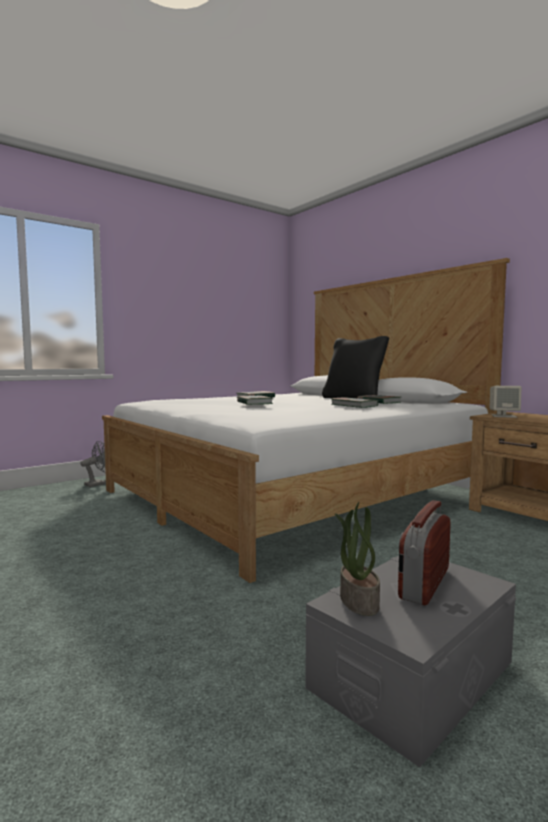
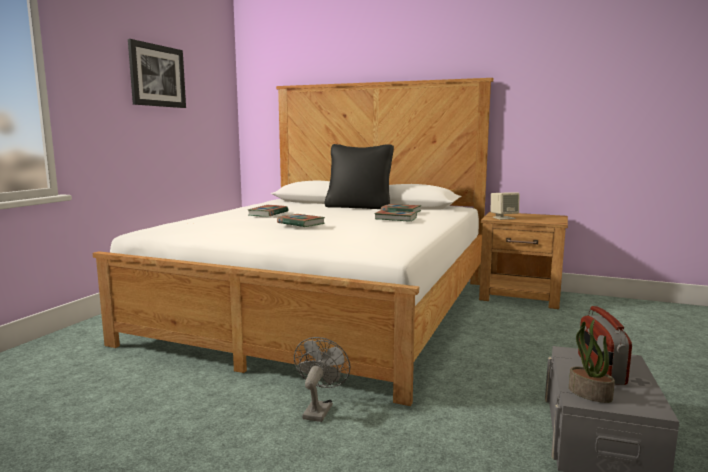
camera: 30 degrees left, 5 degrees up
grey fan [81,441,106,487] -> grey fan moved to [294,337,350,422]
none -> picture [128,39,186,108]

